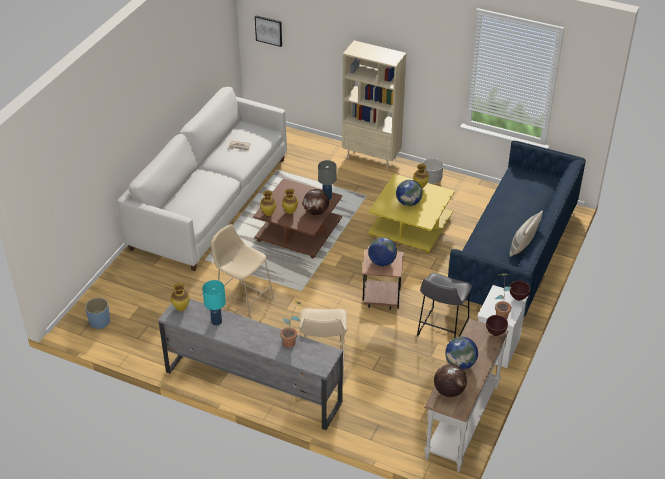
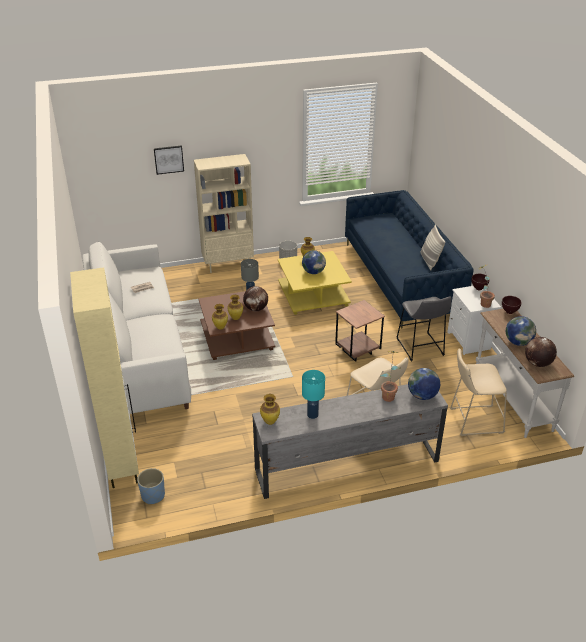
camera: 40 degrees left, 5 degrees down
beige stool [211,224,274,319] -> beige stool moved to [450,349,507,436]
picture [255,16,282,47] -> picture moved to [154,145,184,175]
globe [368,237,397,266] -> globe moved to [408,368,440,400]
none -> beige cabinet [70,267,139,488]

